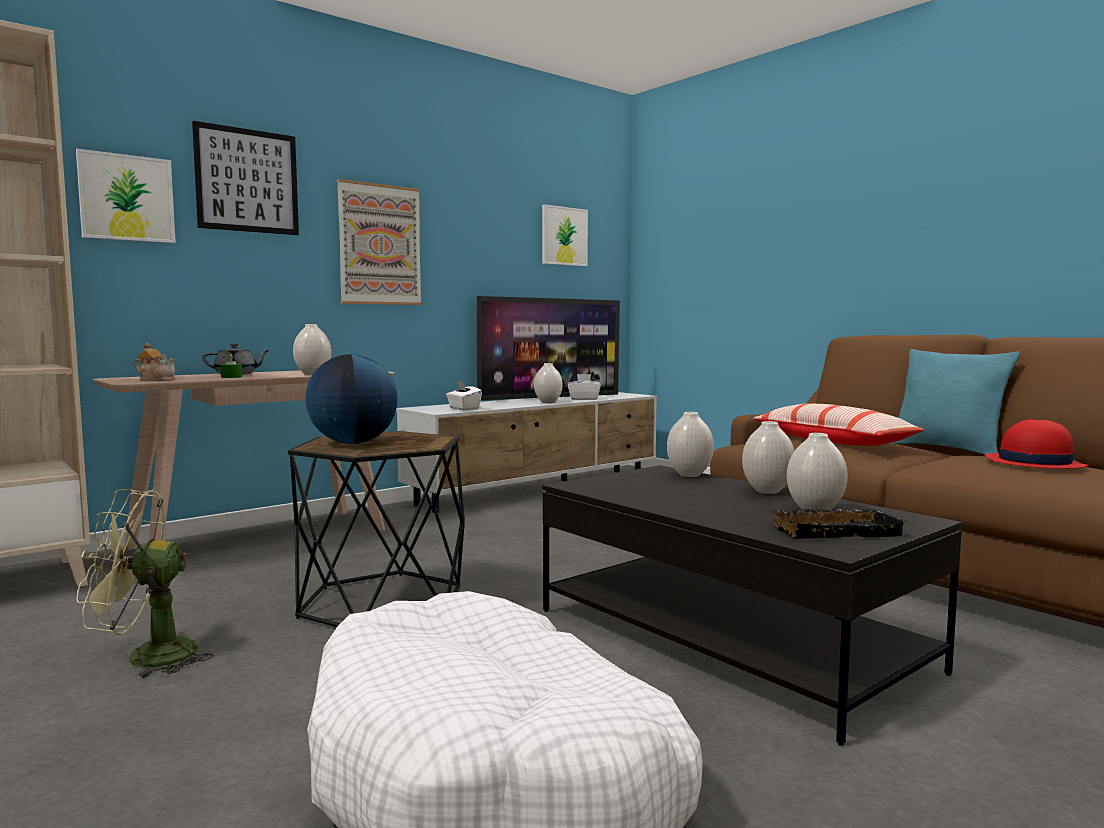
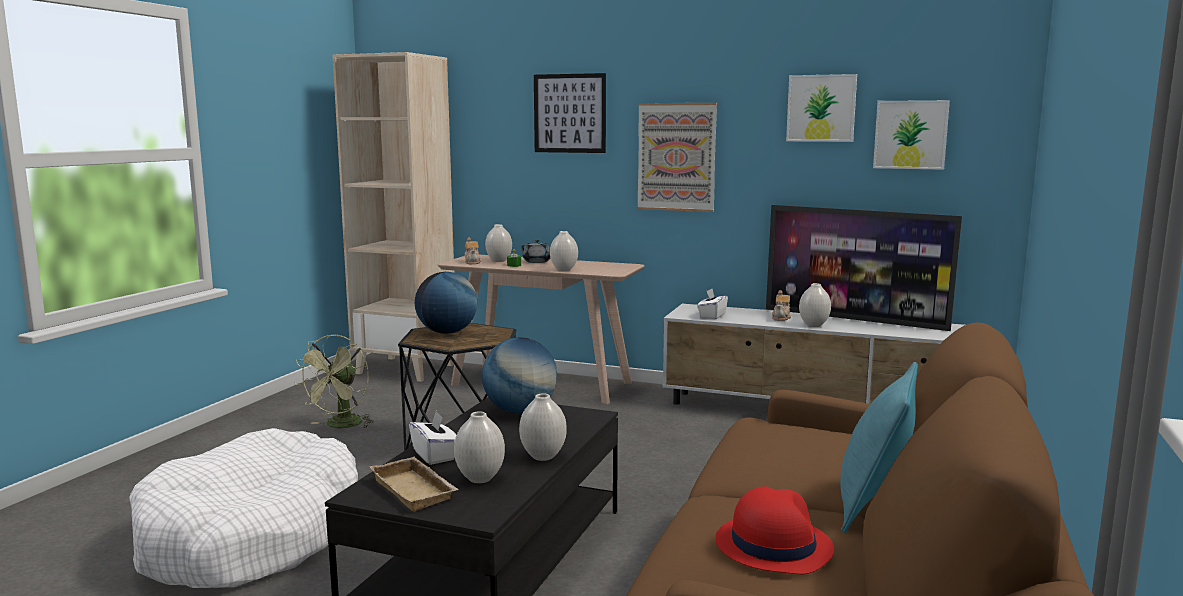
camera: 60 degrees right, 5 degrees up
picture [76,149,176,243] -> picture moved to [786,74,857,142]
green fan [76,489,214,680] -> green fan turned 120 degrees counterclockwise [296,334,375,428]
white tissue box [568,374,601,400] -> white tissue box moved to [409,412,456,465]
white vase [667,412,714,477] -> white vase moved to [485,224,512,262]
pillow [753,403,924,446] -> none
black tray [766,509,908,539] -> beige tray [370,457,459,512]
none -> globe [482,337,557,413]
none -> teapot [772,290,791,321]

